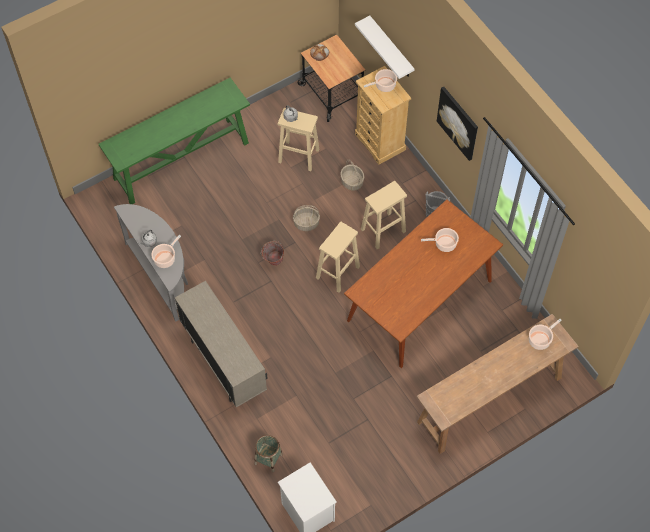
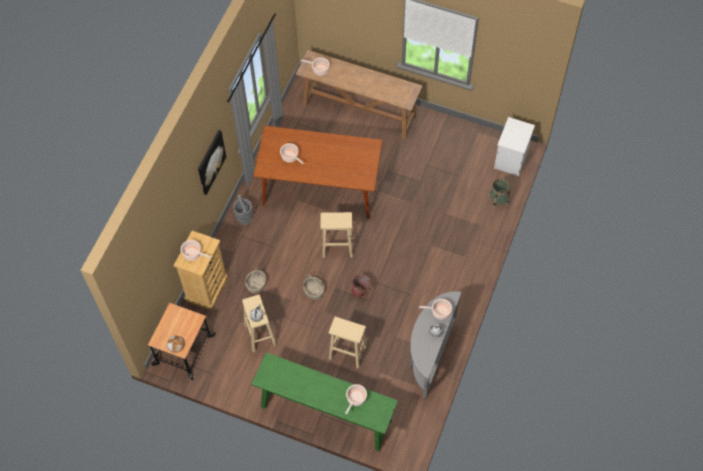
camera: 125 degrees left, 0 degrees up
beige cabinet [175,281,268,408] -> none
white shelf [355,16,414,79] -> none
beige stool [361,181,407,249] -> beige stool moved to [329,317,367,369]
none -> cooking pot [345,384,367,414]

